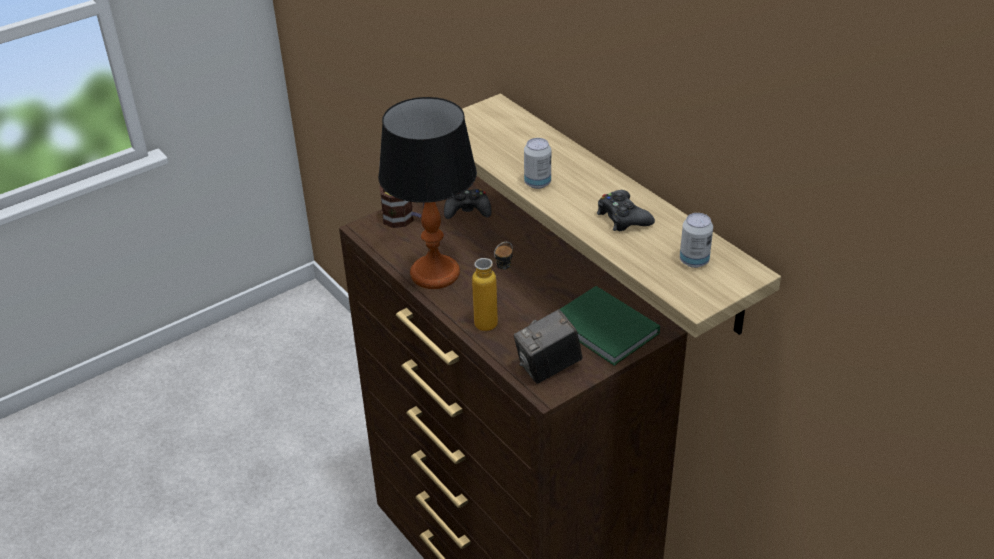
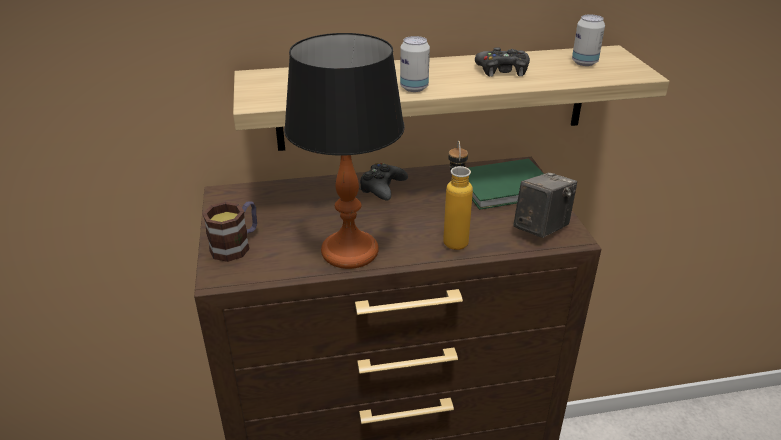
camera: 65 degrees left, 5 degrees down
black game controller [444,189,491,219] -> black game controller moved to [360,163,408,200]
camera [514,309,582,384] -> camera turned 135 degrees counterclockwise [513,172,577,238]

